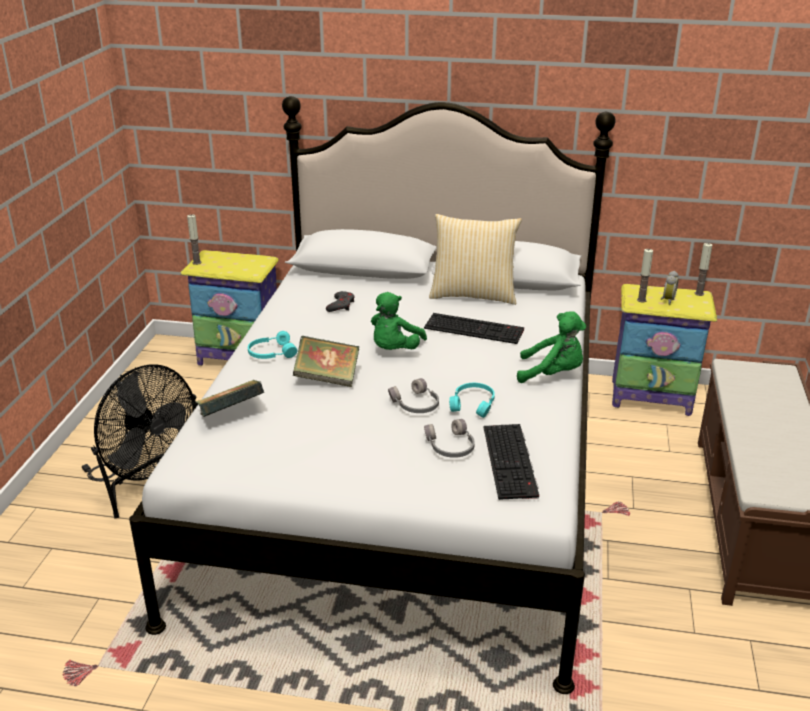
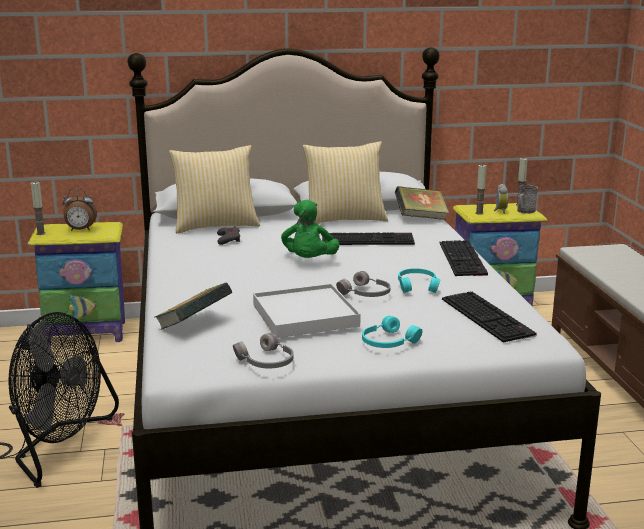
camera: 20 degrees left, 10 degrees down
turquoise headphones [248,331,297,359] -> turquoise headphones moved to [362,316,422,348]
book [293,336,359,387] -> book moved to [395,186,449,220]
grey headphones [424,419,475,458] -> grey headphones moved to [233,333,294,368]
green plush toy [517,311,586,383] -> keyboard [440,240,488,276]
none -> alarm clock [62,188,97,231]
none -> pillow [169,145,260,233]
none -> white tray [253,284,361,338]
none -> grey mug [517,185,538,214]

